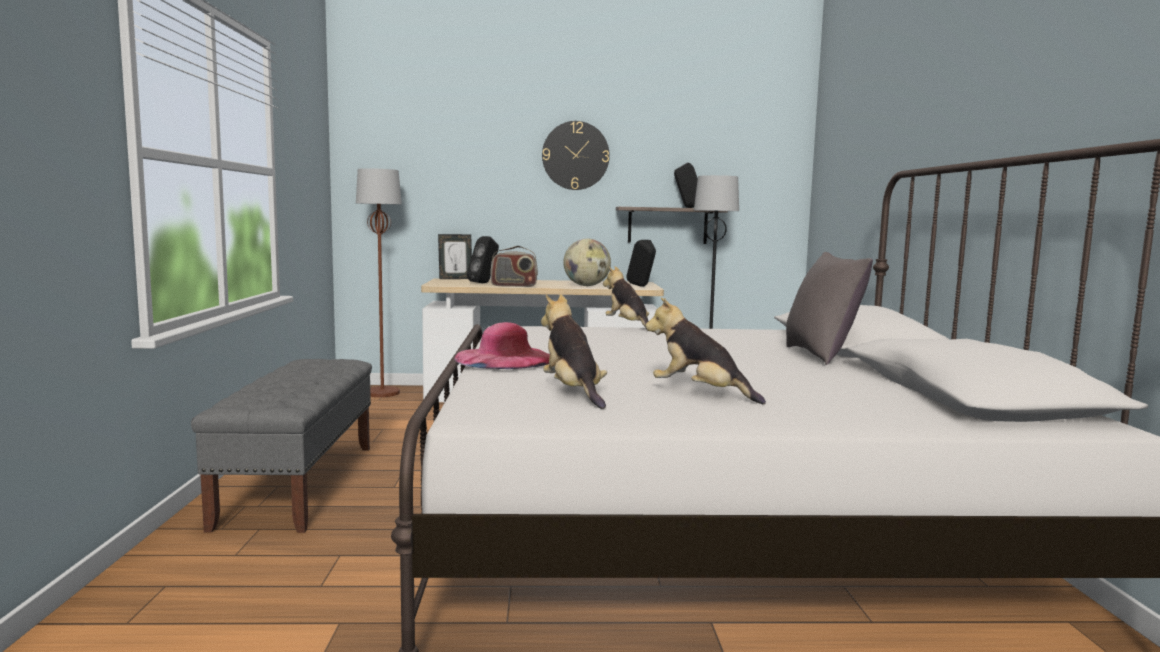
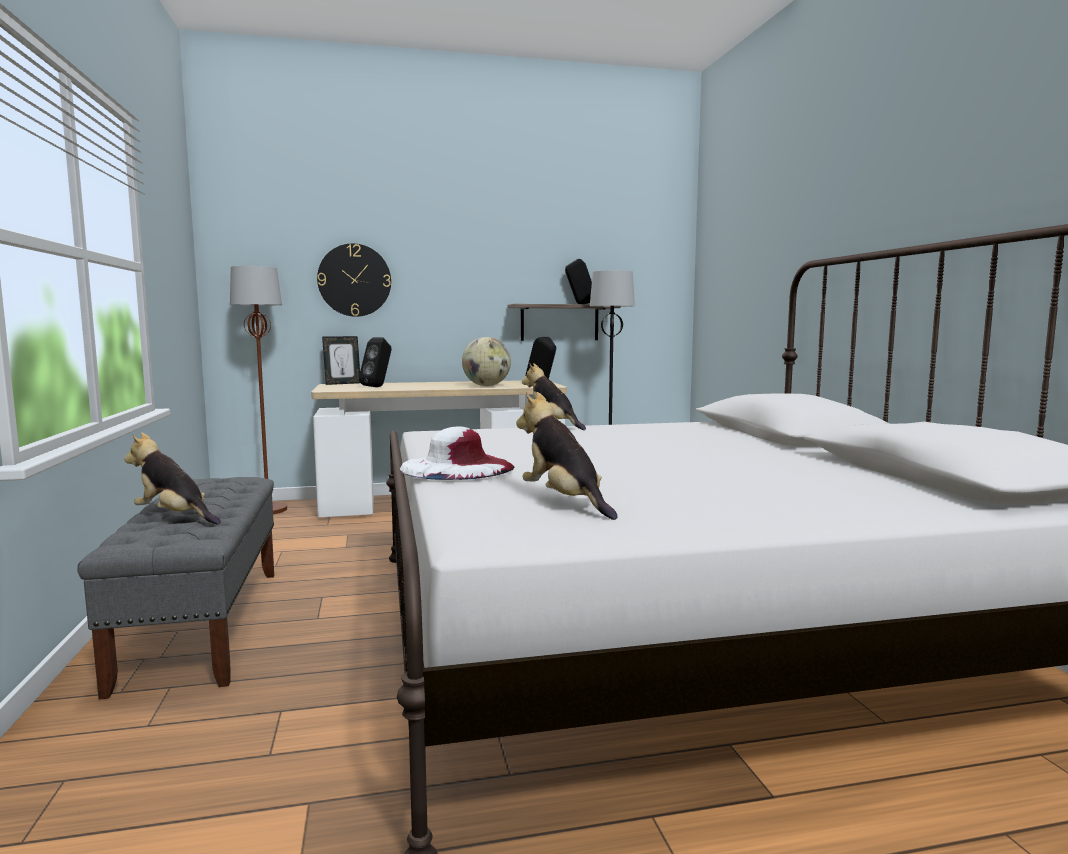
camera: 10 degrees left, 0 degrees up
pink hat [454,322,550,369] -> white hat [400,427,515,480]
radio [490,246,538,287] -> none
wall clock [542,121,610,190] -> wall clock moved to [317,243,391,317]
plush toy [645,298,766,404] -> plush toy moved to [124,432,221,524]
grey pillow [786,252,873,365] -> none

